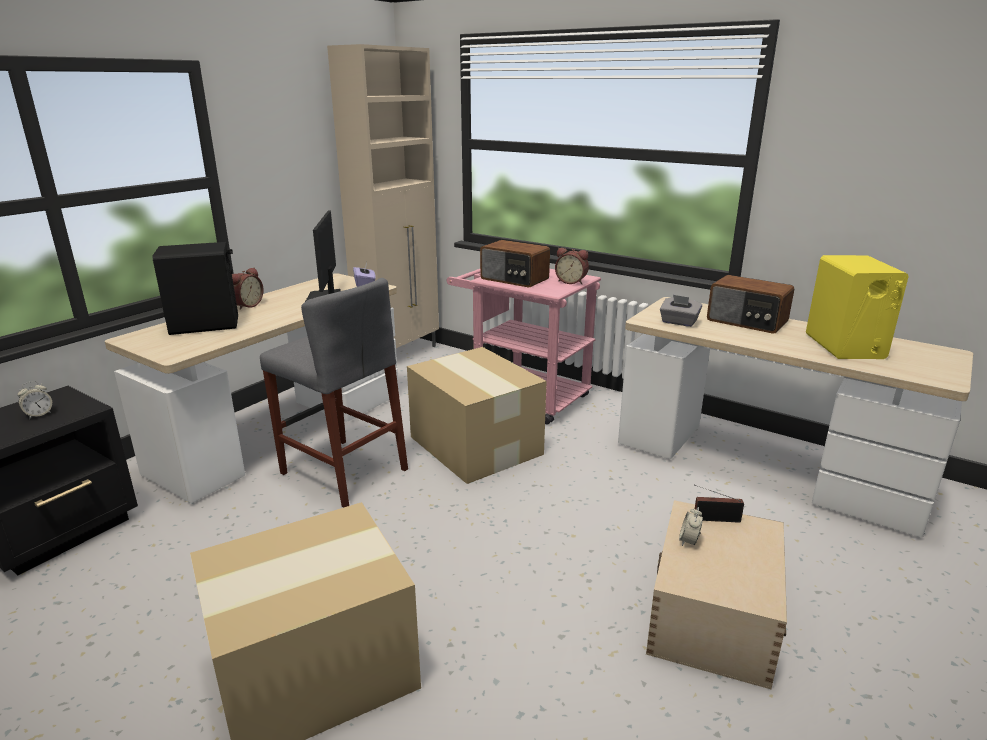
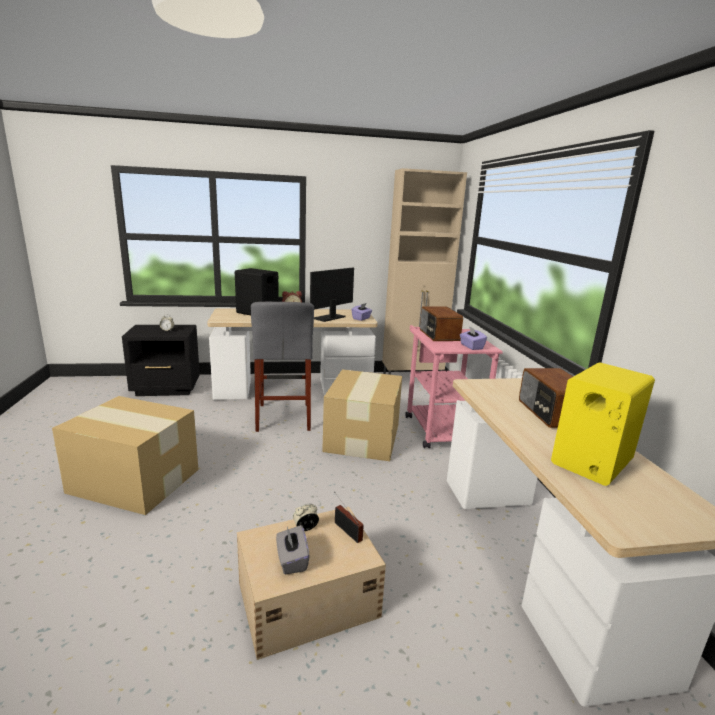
camera: 45 degrees right, 5 degrees down
alarm clock [555,248,589,284] -> purple tissue box [460,326,487,350]
grey tissue box [660,295,702,327] -> grey tissue box moved to [276,525,310,575]

